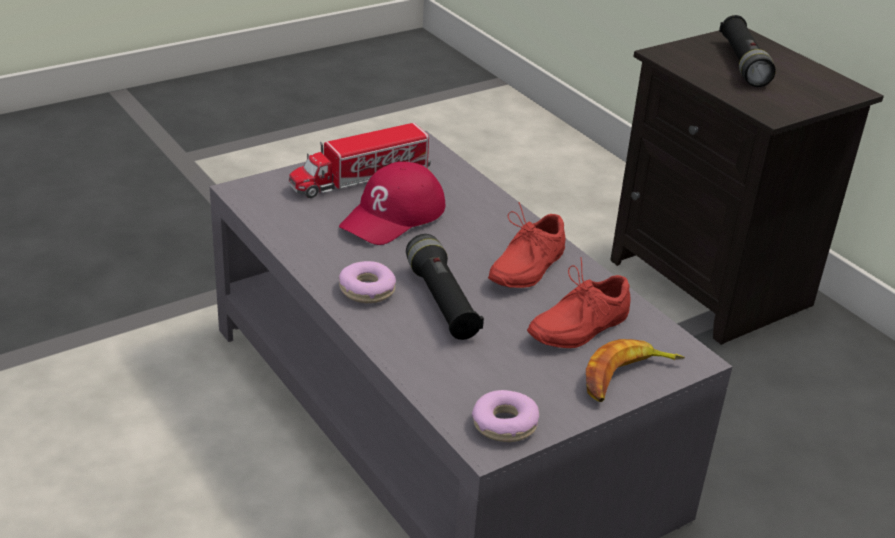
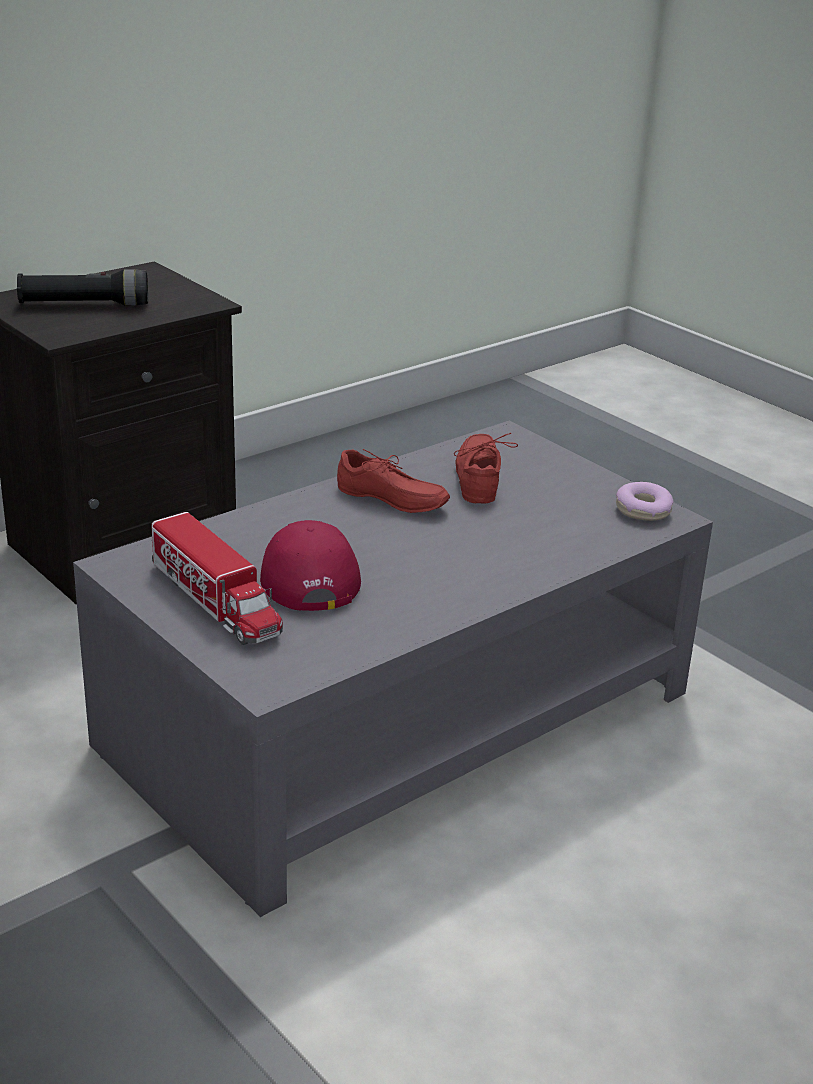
camera: 95 degrees left, 5 degrees down
red cap [339,162,445,245] -> red cap turned 135 degrees counterclockwise [260,520,361,611]
donut [339,261,396,303] -> none
black flashlight [406,234,484,340] -> none
red shoe [527,257,631,348] -> red shoe turned 135 degrees counterclockwise [454,433,518,504]
banana [586,339,685,402] -> none

